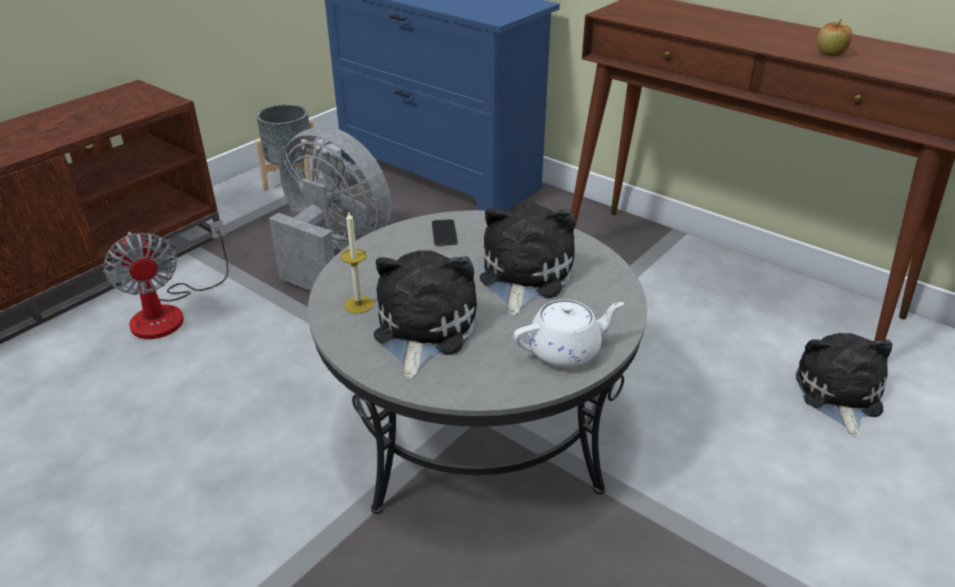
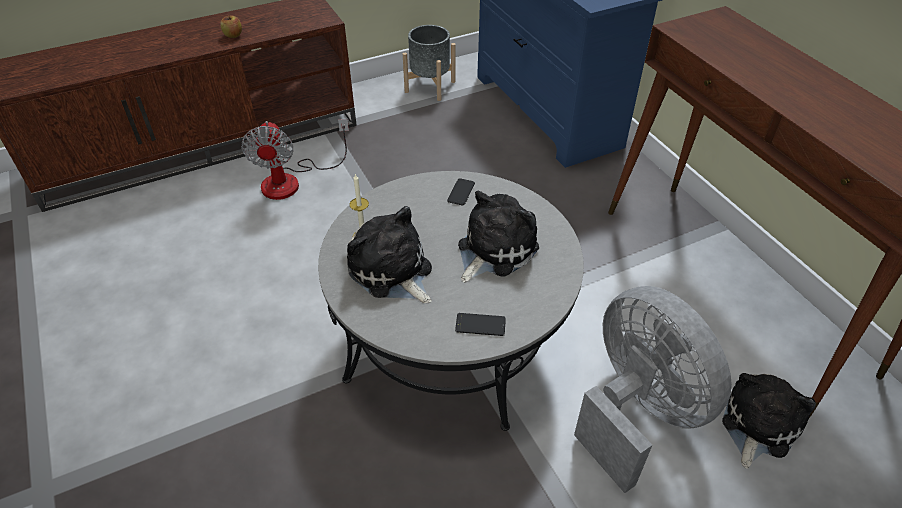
camera: 25 degrees right, 10 degrees up
grey fan [269,127,391,291] -> grey fan moved to [574,286,732,493]
plush toy [374,250,477,379] -> plush toy turned 75 degrees counterclockwise [347,206,432,303]
white teapot [513,299,624,367] -> phone [455,313,506,336]
apple [817,19,853,56] -> apple moved to [221,16,242,38]

